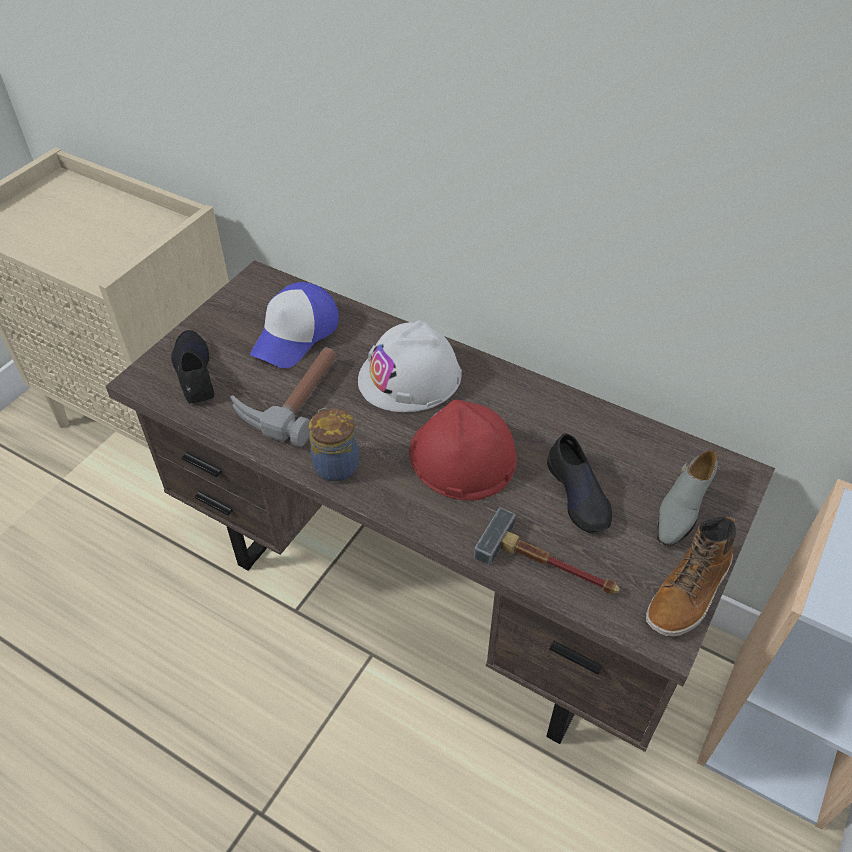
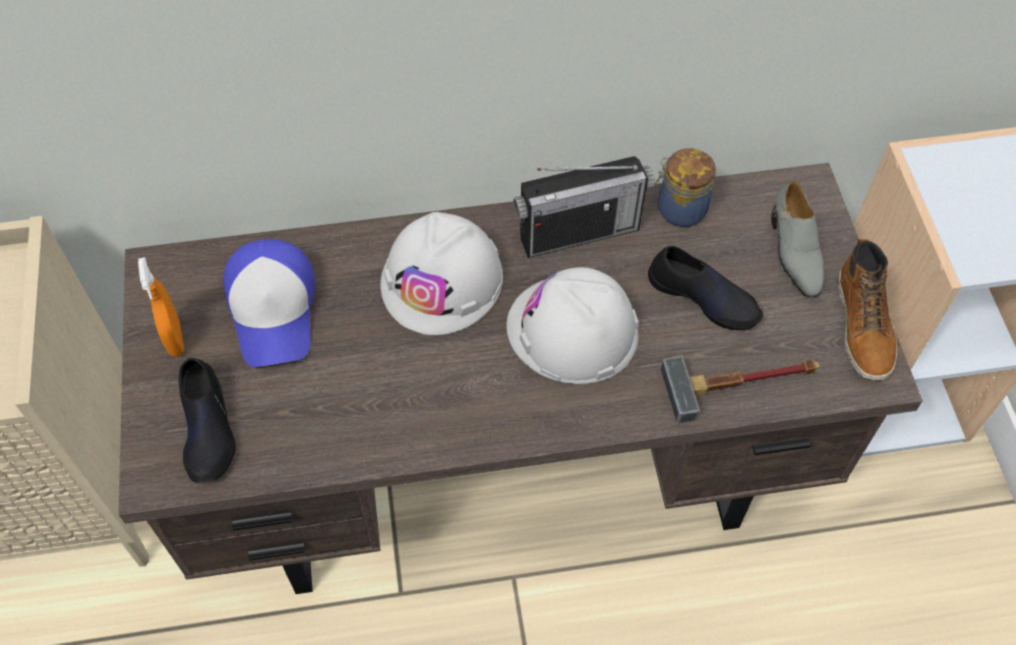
camera: 40 degrees left, 10 degrees up
black shoe [171,330,214,403] -> black shoe turned 135 degrees counterclockwise [179,358,236,483]
hammer [231,347,336,447] -> none
jar [309,408,359,481] -> jar moved to [654,148,716,227]
red hard hat [409,400,517,500] -> white hard hat [507,267,639,384]
none -> orange spray bottle [138,257,184,357]
none -> radio [513,156,655,258]

